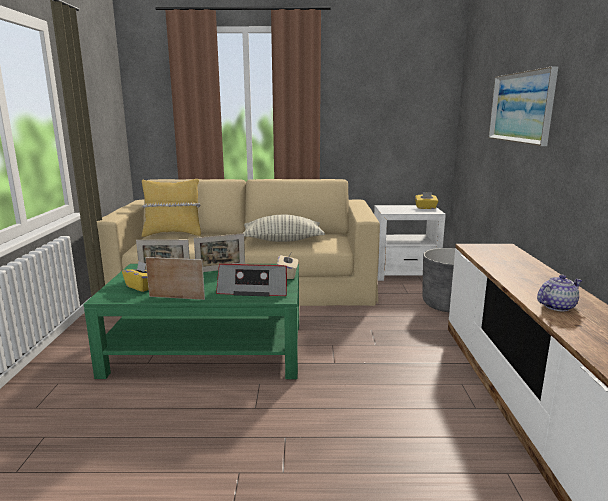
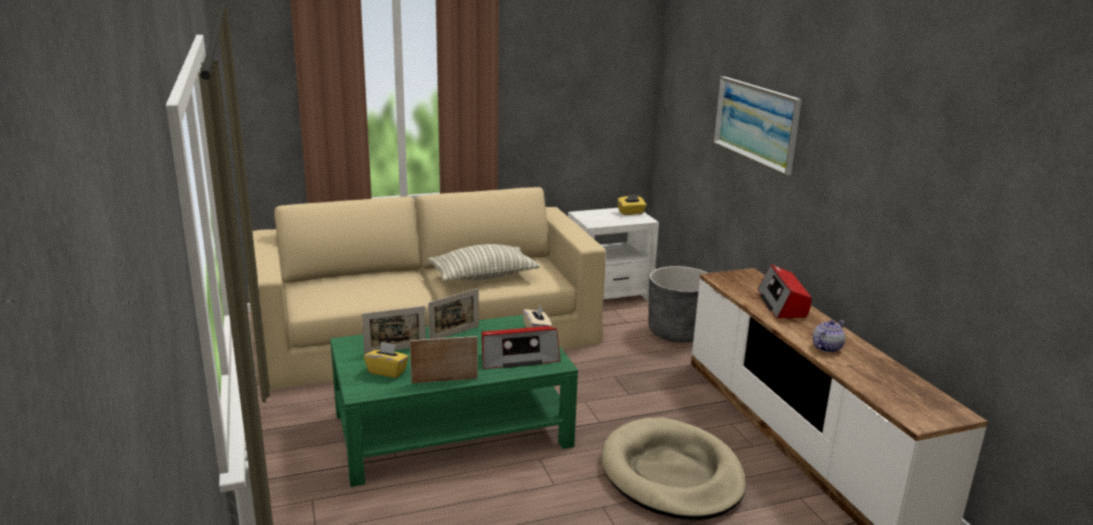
camera: 20 degrees left, 5 degrees up
yellow pillow [142,179,201,237] -> none
none -> beige dog bed [601,417,746,520]
none -> radio [758,264,812,319]

